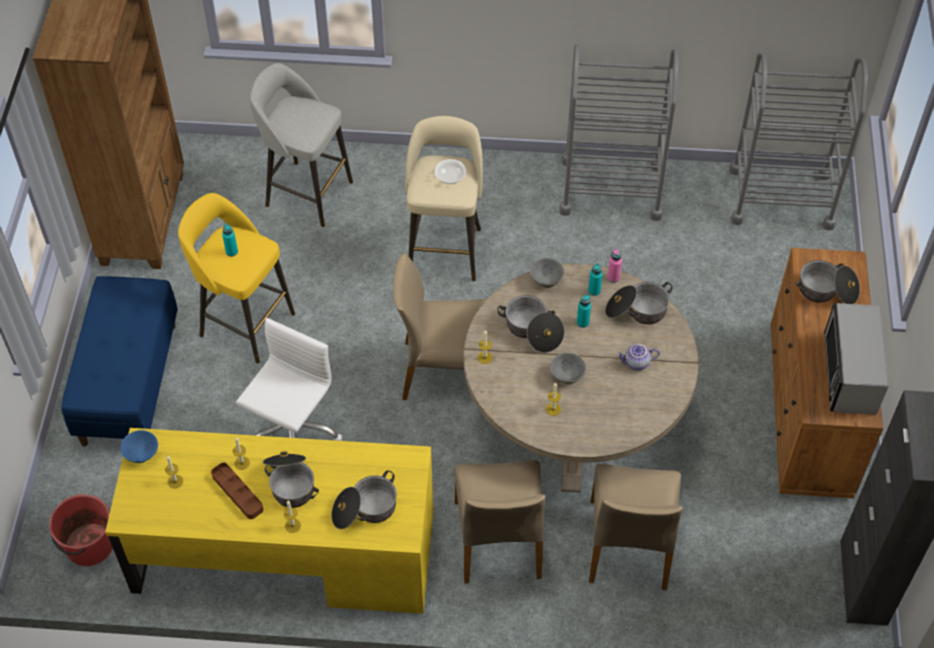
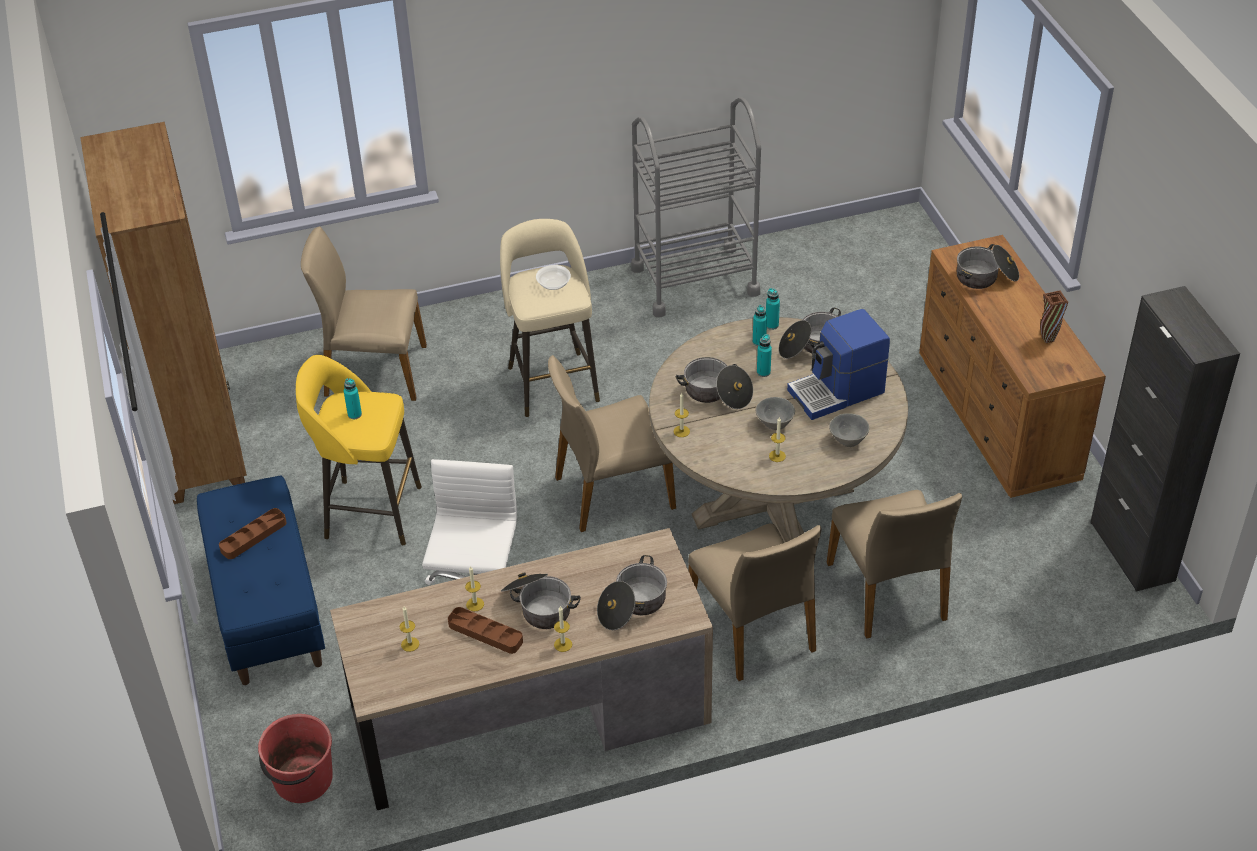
camera: 20 degrees left, 10 degrees down
yellow desk [105,428,433,614] -> brown desk [330,528,713,810]
blue bowl [121,430,158,463] -> none
grey stool [250,63,353,227] -> beige chair [301,226,427,401]
grey bowl [530,258,564,288] -> grey bowl moved to [829,413,869,447]
pink bottle [607,249,622,283] -> turquoise bottle [766,288,780,330]
teapot [617,344,660,371] -> coffee machine [787,309,890,420]
grey cart [729,53,868,230] -> none
microwave [824,303,889,415] -> brown vase [1040,290,1068,343]
none -> brown tray [219,508,287,559]

